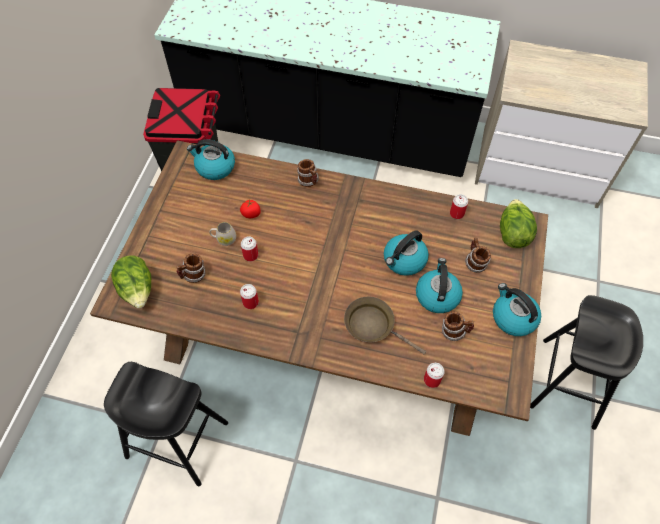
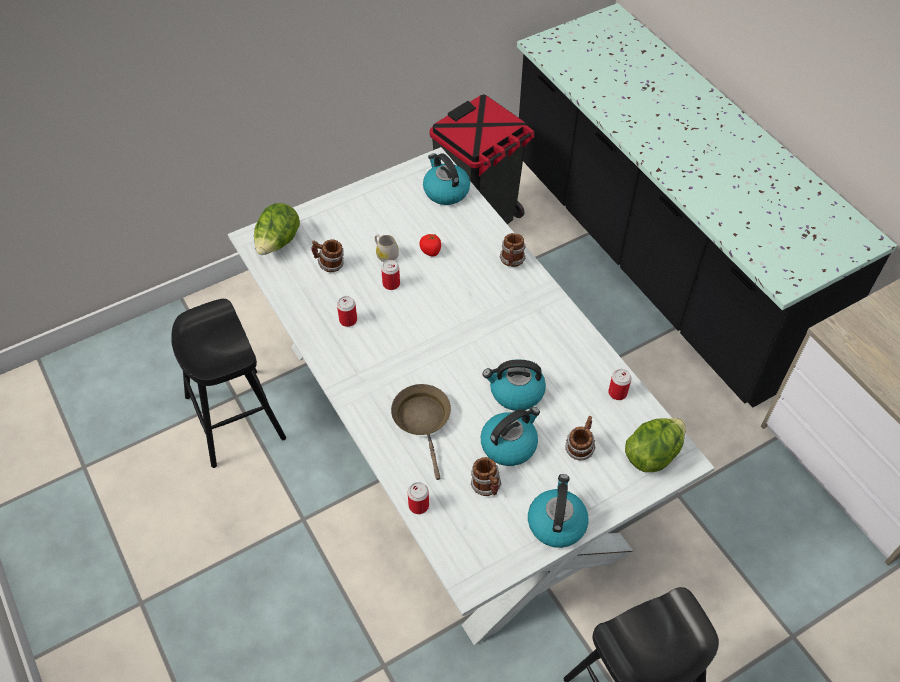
camera: 45 degrees right, 5 degrees down
brown dining table [90,140,548,436] -> white dining table [228,147,714,645]

